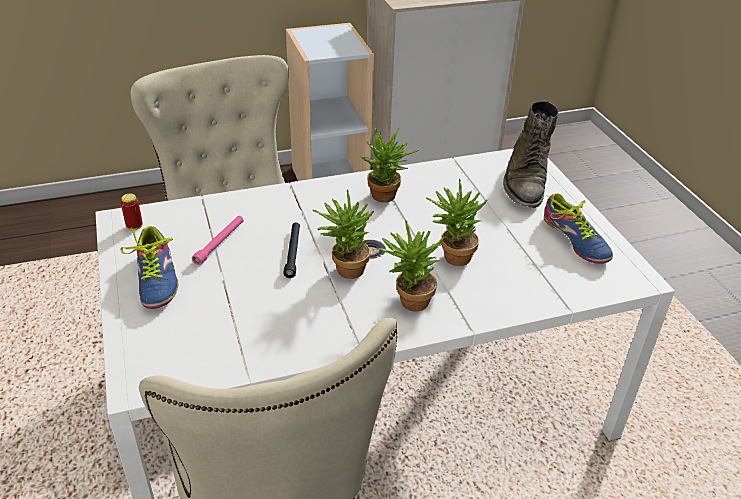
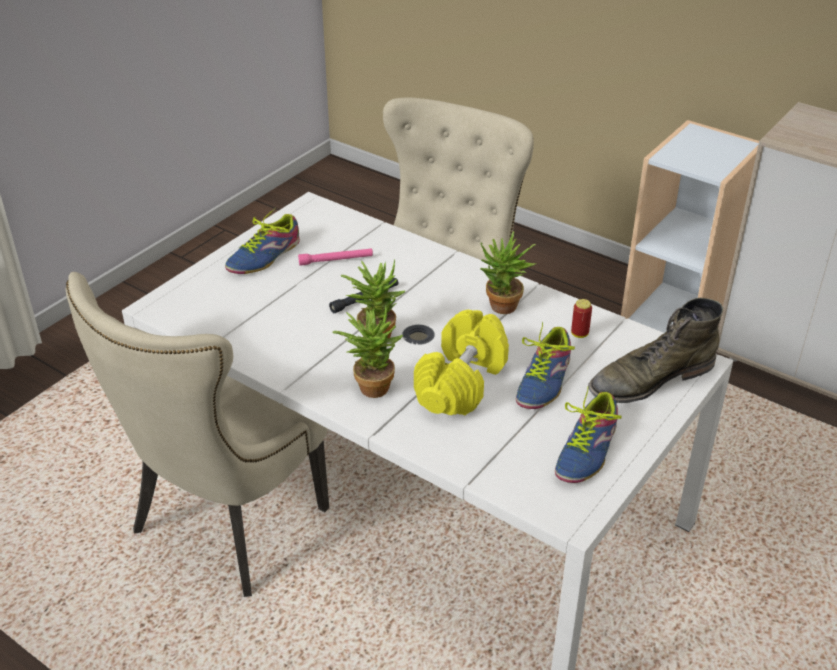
camera: 55 degrees right, 0 degrees up
can [121,193,143,230] -> can moved to [571,299,592,338]
potted plant [426,178,489,266] -> yellow dumbbell [414,310,509,415]
none -> shoe [516,322,575,409]

